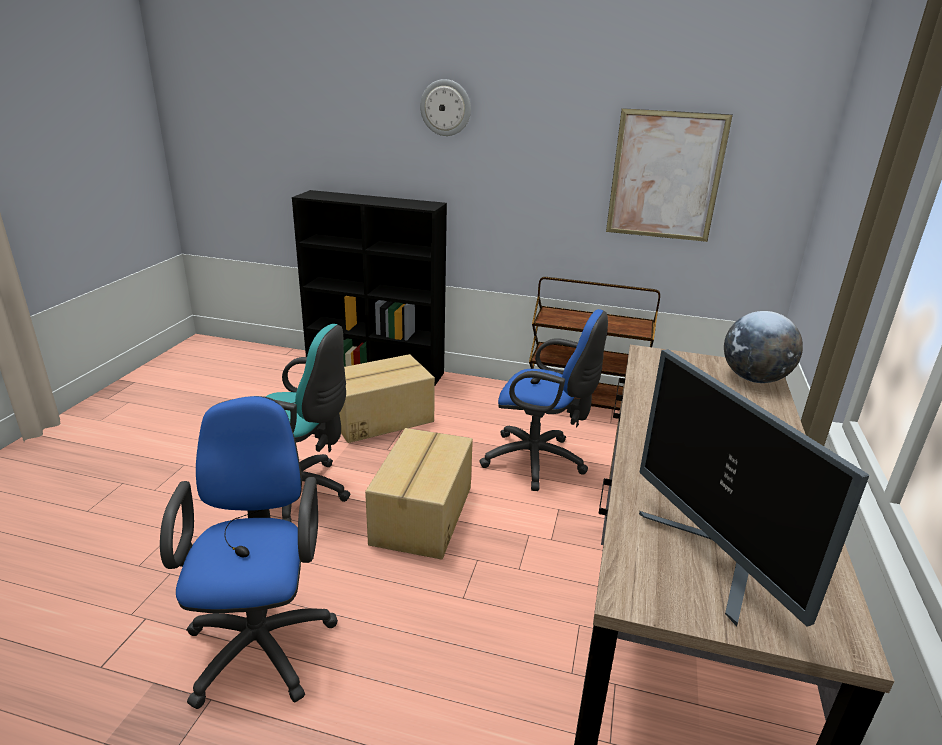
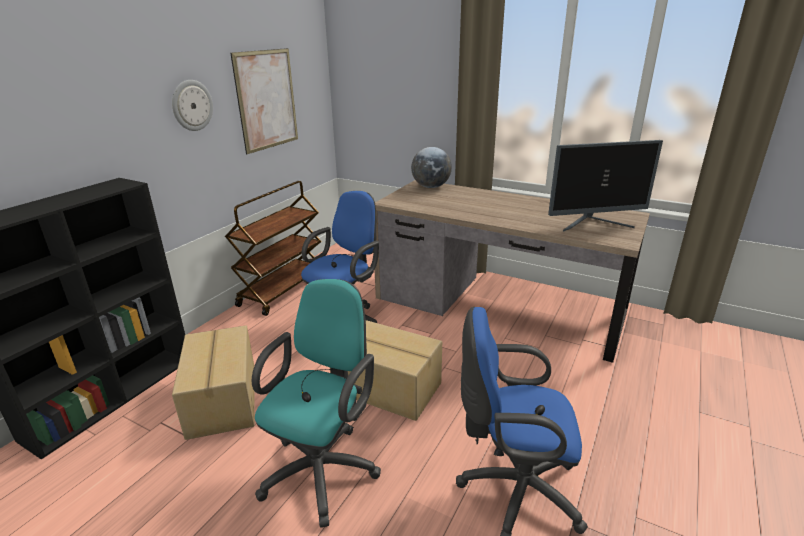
camera: 75 degrees left, 0 degrees up
wall clock [420,79,471,136] -> wall clock moved to [172,80,213,131]

